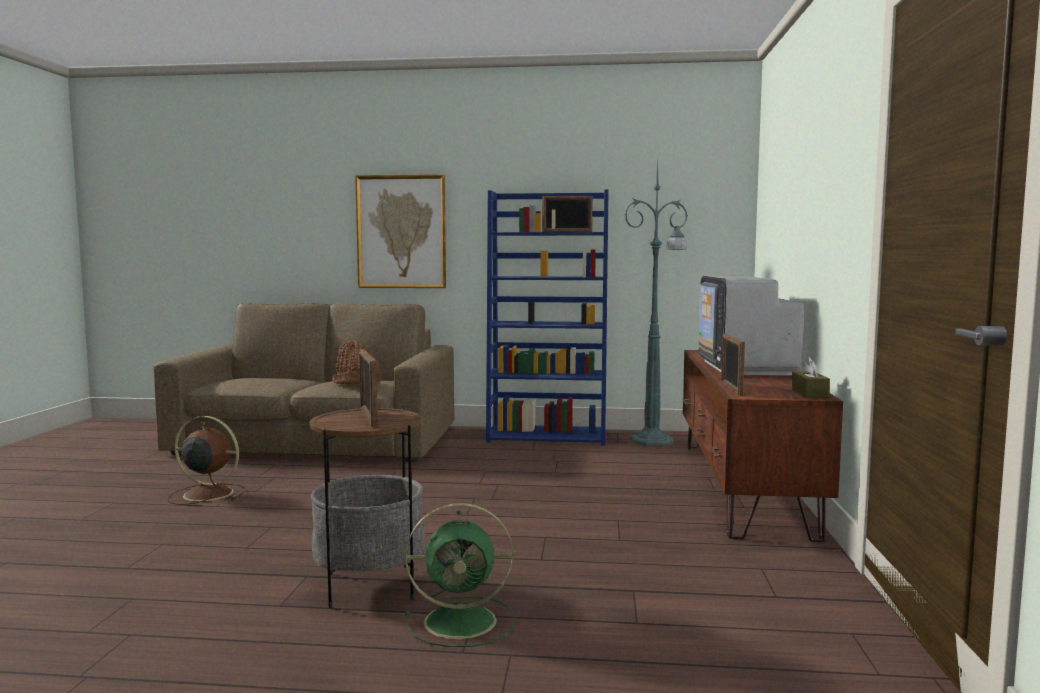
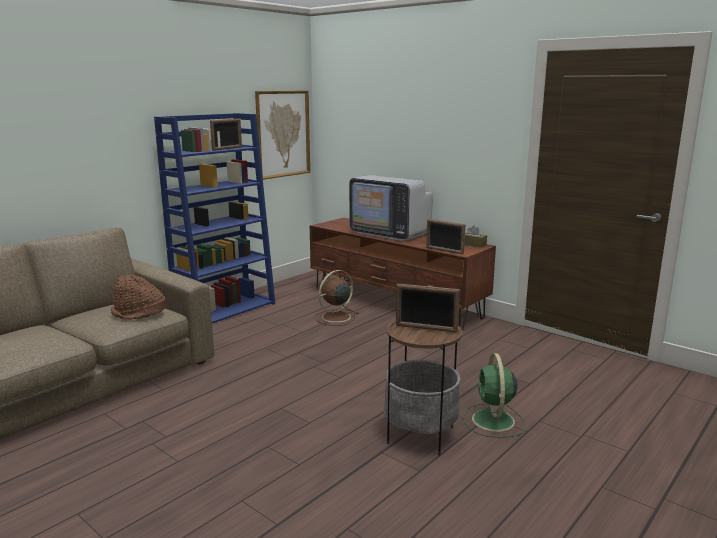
camera: 55 degrees left, 10 degrees up
brown fan [168,416,246,505] -> brown fan moved to [314,270,358,326]
picture [355,175,446,288] -> picture moved to [255,91,310,180]
green fan [405,503,515,647] -> green fan turned 150 degrees clockwise [463,353,526,438]
green floor lamp [624,161,688,446] -> none

